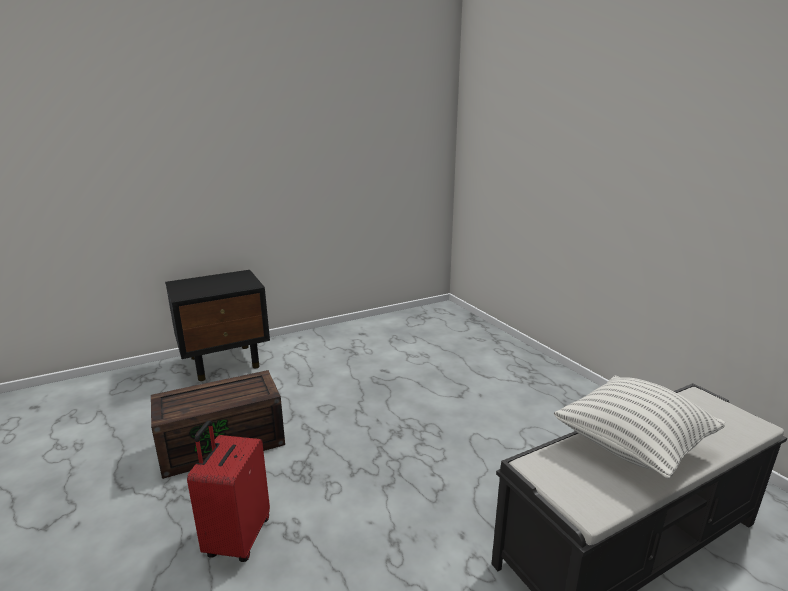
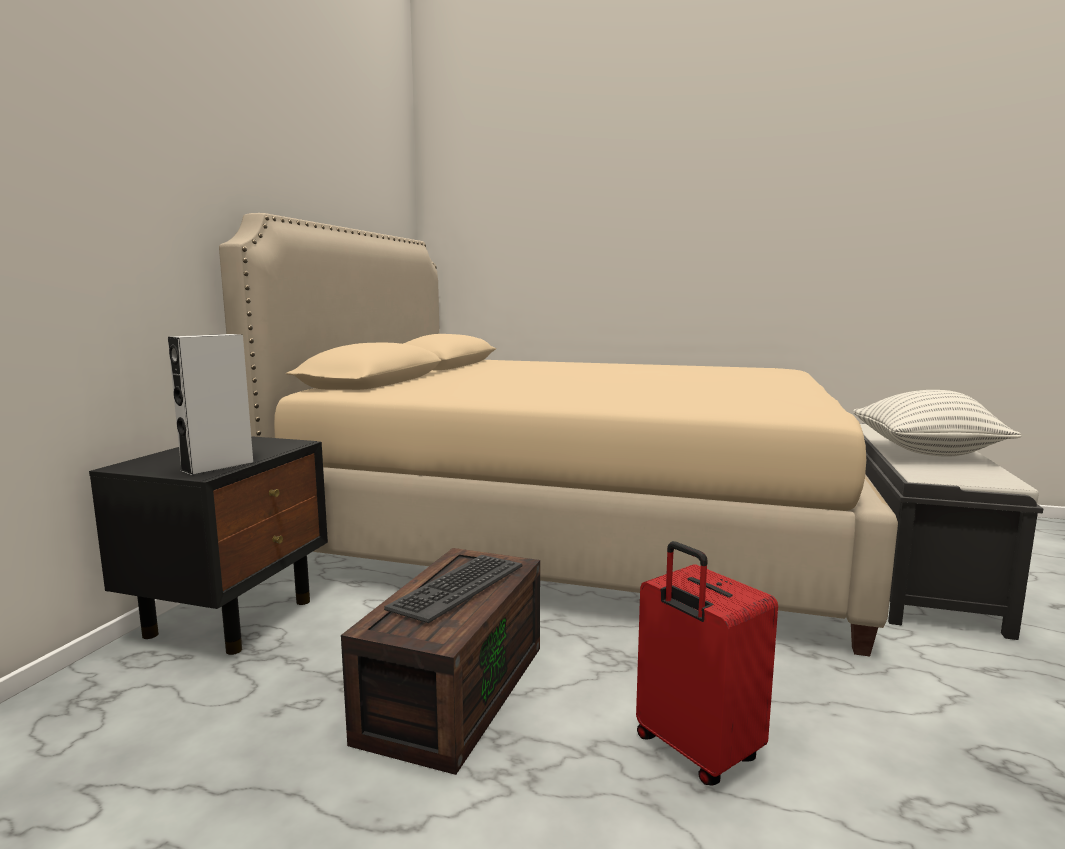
camera: 45 degrees left, 10 degrees down
none -> grey speaker [168,334,253,476]
none -> beige bed [219,213,898,657]
none -> keyboard [384,555,522,623]

